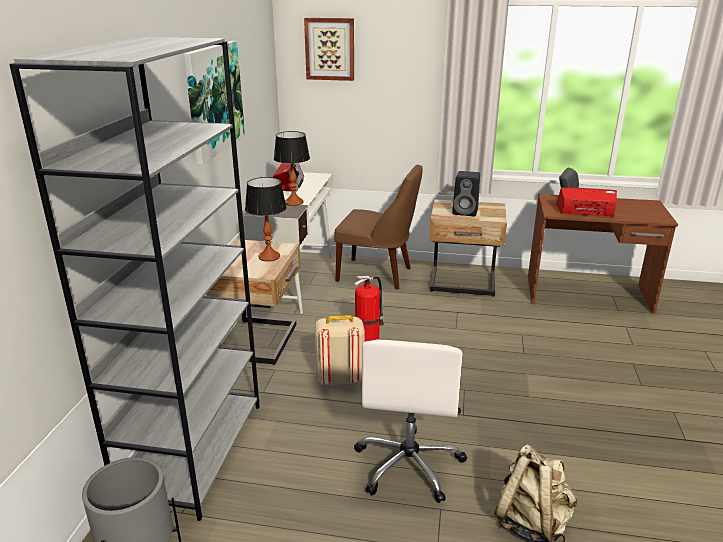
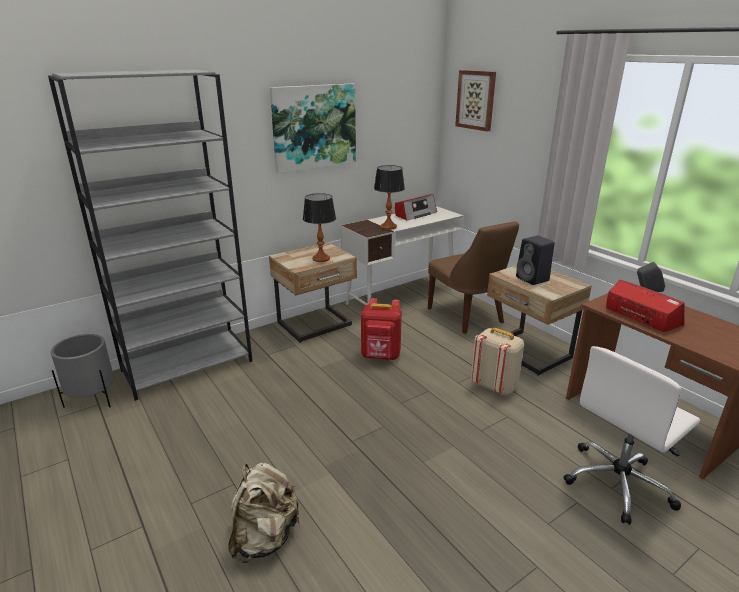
camera: 45 degrees right, 0 degrees up
beige backpack [315,315,365,386] -> beige backpack moved to [471,328,524,396]
fire extinguisher [354,276,384,341] -> red backpack [361,298,402,360]
white office chair [354,339,467,503] -> white office chair moved to [563,346,700,525]

